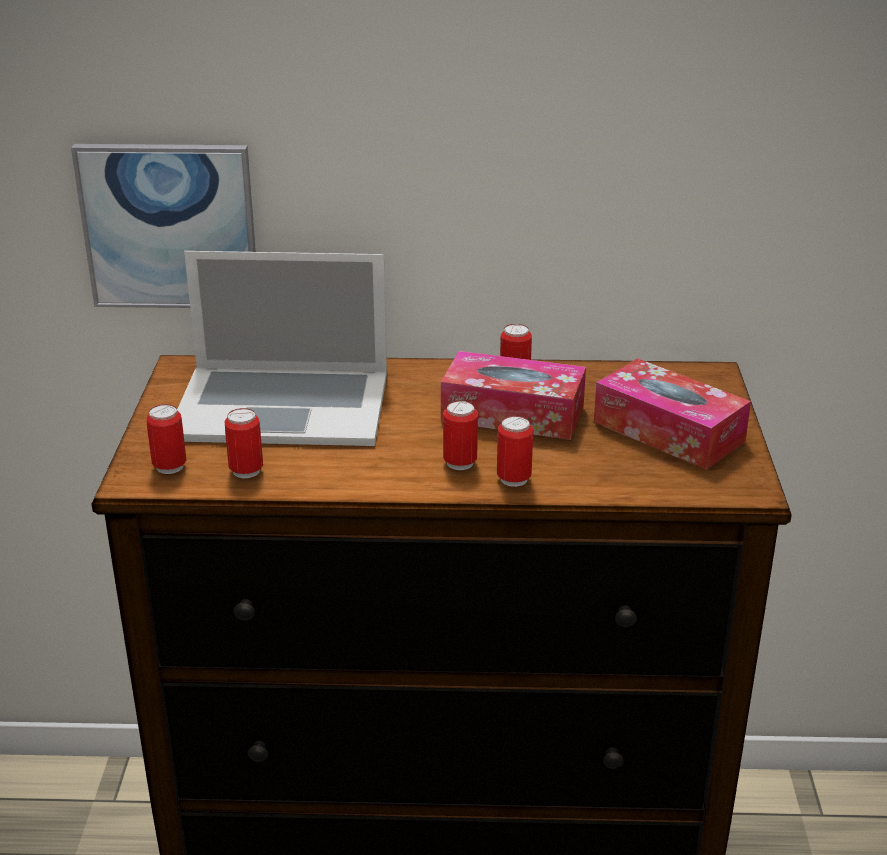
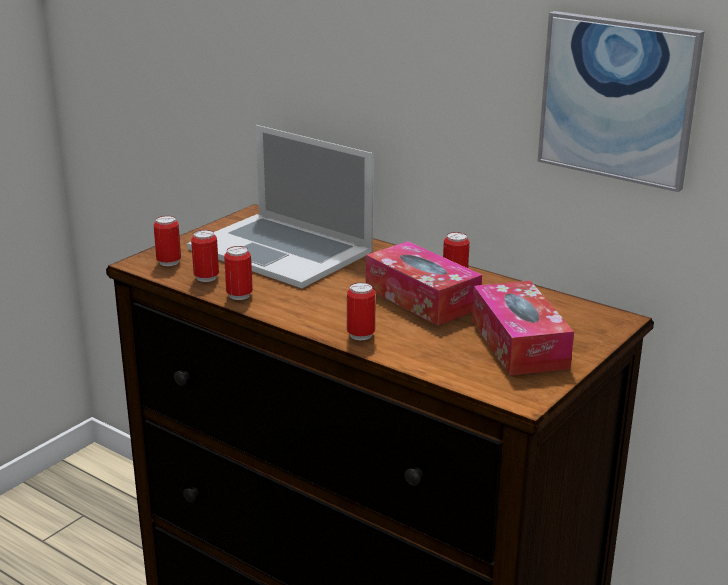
camera: 35 degrees right, 5 degrees down
picture [71,144,256,308] -> picture moved to [538,11,705,192]
can [443,401,478,470] -> can moved to [224,246,253,300]

